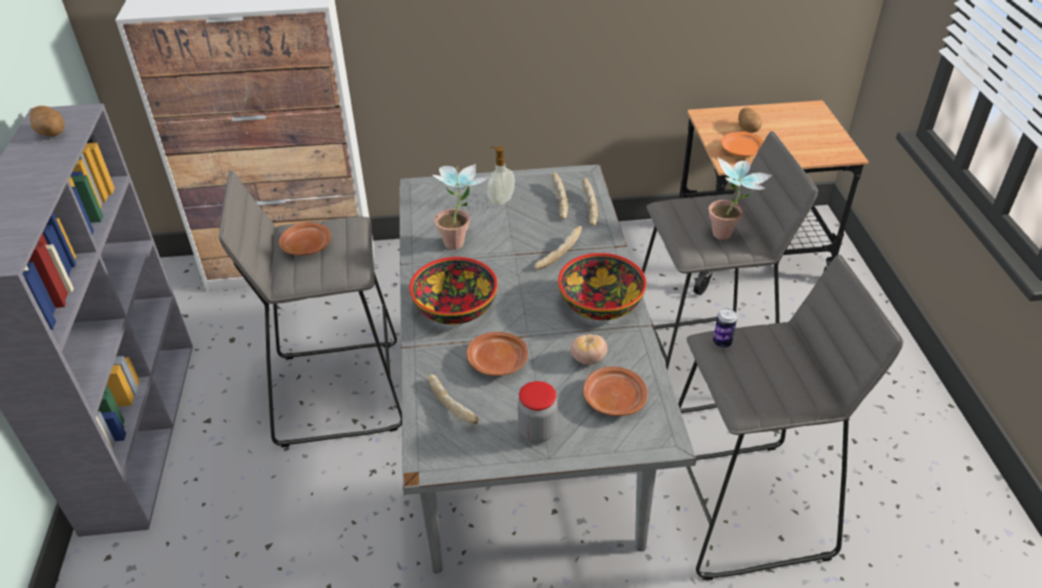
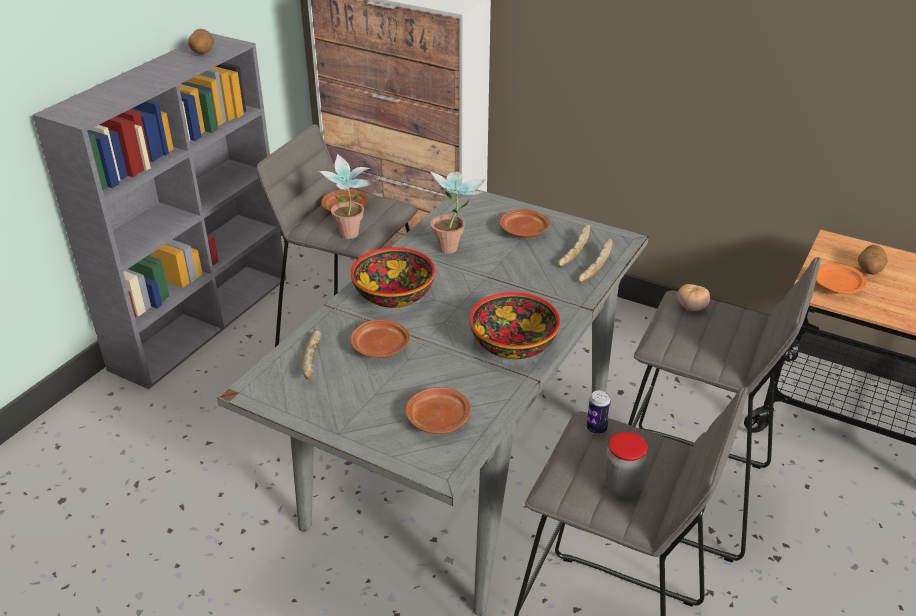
camera: 35 degrees right, 5 degrees down
soap dispenser [487,146,515,206] -> brown plate [500,209,550,238]
jar [518,381,558,443] -> jar moved to [603,432,648,497]
bread [534,226,582,270] -> none
tomato [570,334,607,365] -> tomato moved to [678,284,710,311]
potted plant [709,158,773,240] -> potted plant moved to [319,154,370,239]

